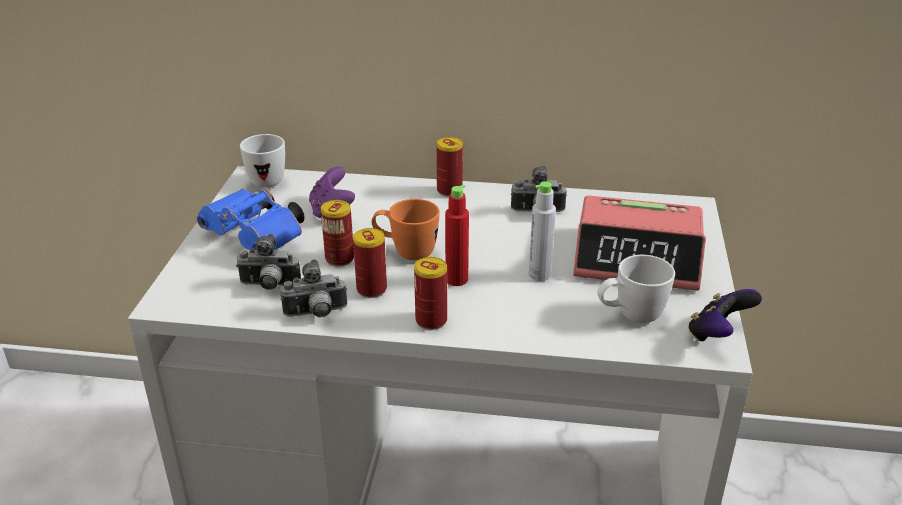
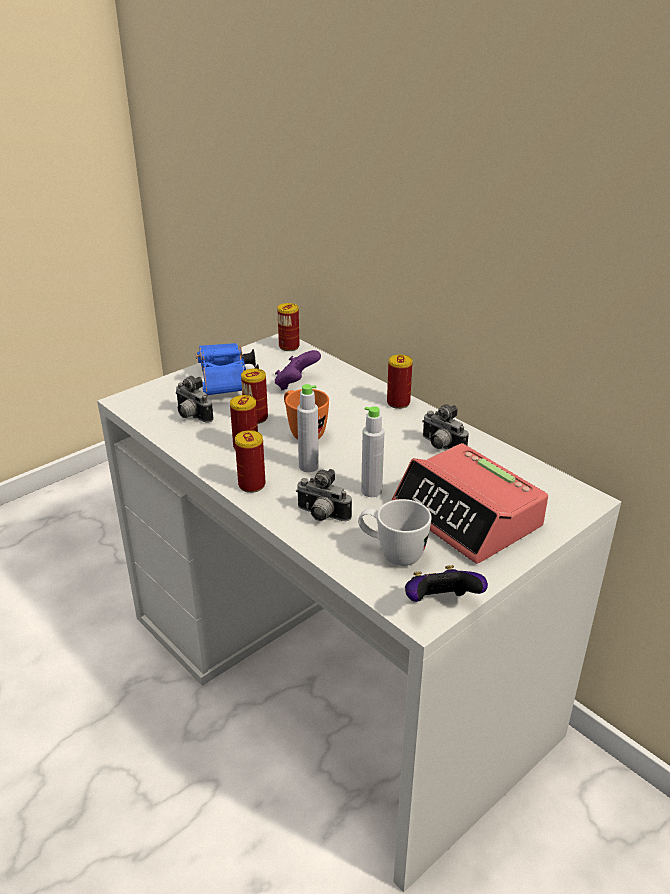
camera: 40 degrees right, 0 degrees up
white mug [240,134,285,188] -> can [277,303,300,351]
camera [280,259,347,318] -> camera moved to [296,469,352,521]
red bottle [445,185,469,286] -> grey bottle [297,384,319,472]

